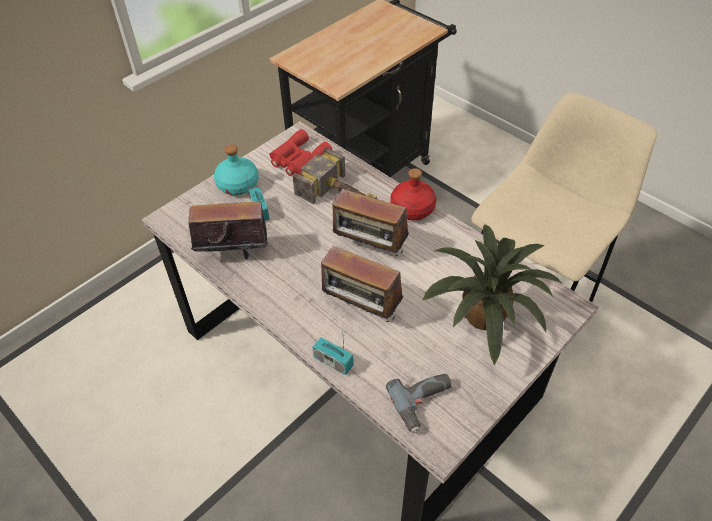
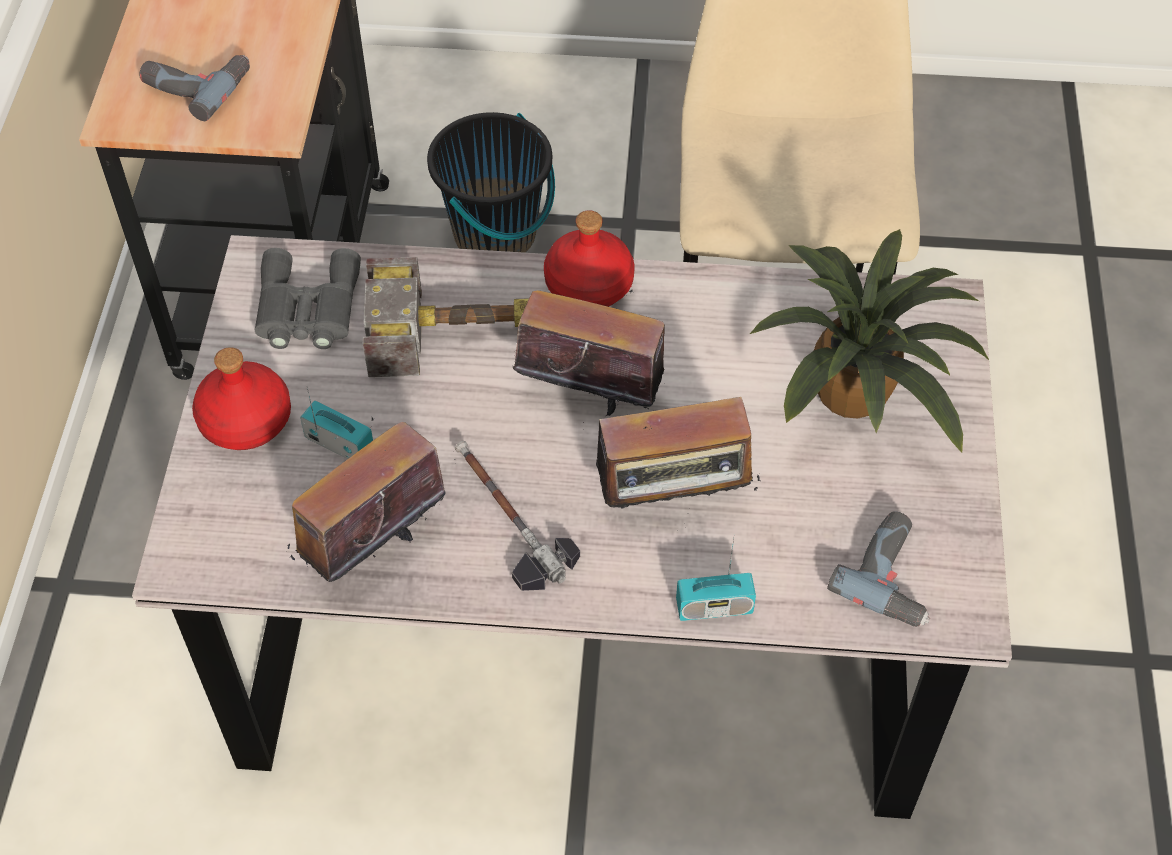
camera: 40 degrees left, 5 degrees up
turquoise bottle [214,145,259,195] -> red bottle [192,347,291,450]
red binoculars [270,129,333,176] -> grey binoculars [255,248,361,349]
radio [326,189,409,256] -> radio turned 150 degrees counterclockwise [513,289,665,416]
none -> power drill [139,55,250,121]
none -> black bucket [427,112,555,253]
none -> hammer [455,441,580,591]

